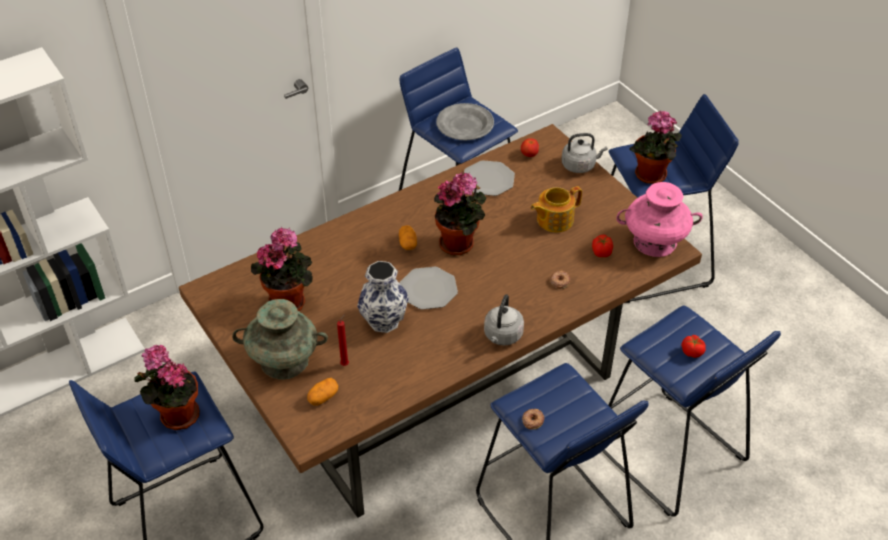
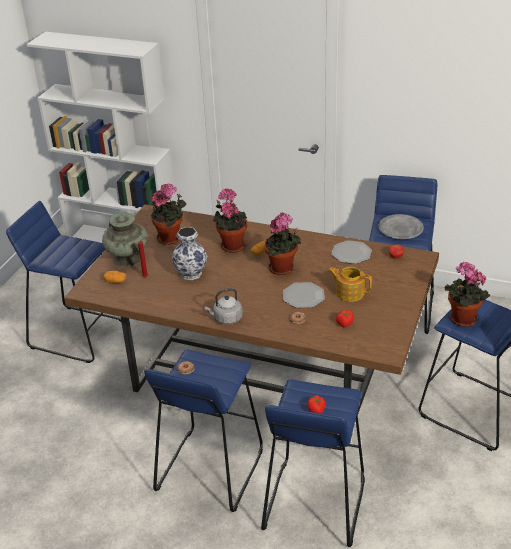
camera: 55 degrees right, 10 degrees down
potted plant [134,345,200,430] -> potted plant moved to [213,188,247,253]
plate [400,266,458,310] -> plate moved to [283,282,325,308]
grey kettle [562,133,608,173] -> none
pink vase [616,182,703,257] -> none

